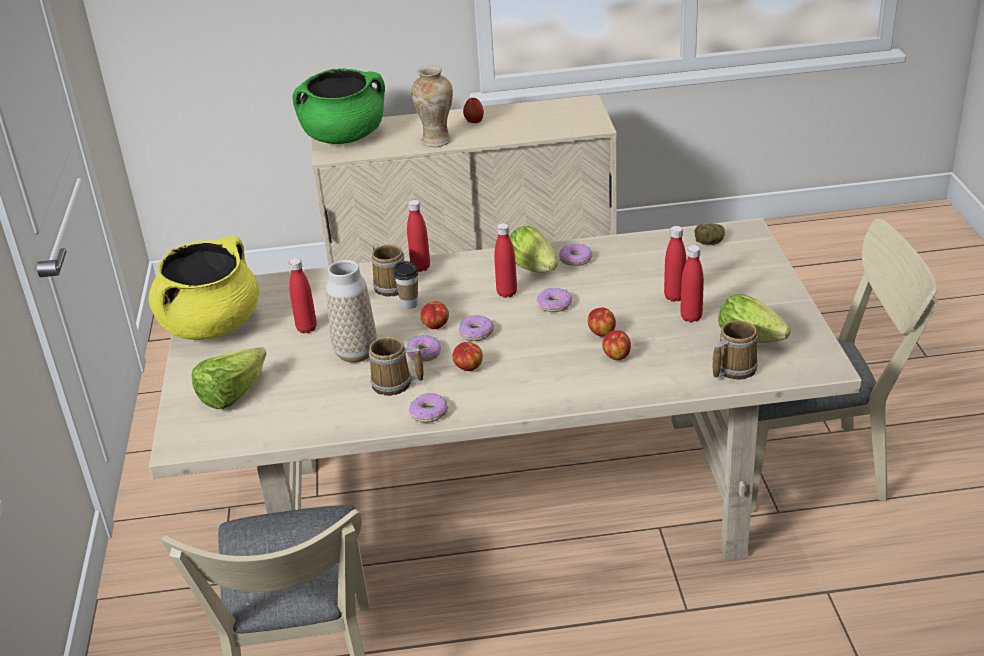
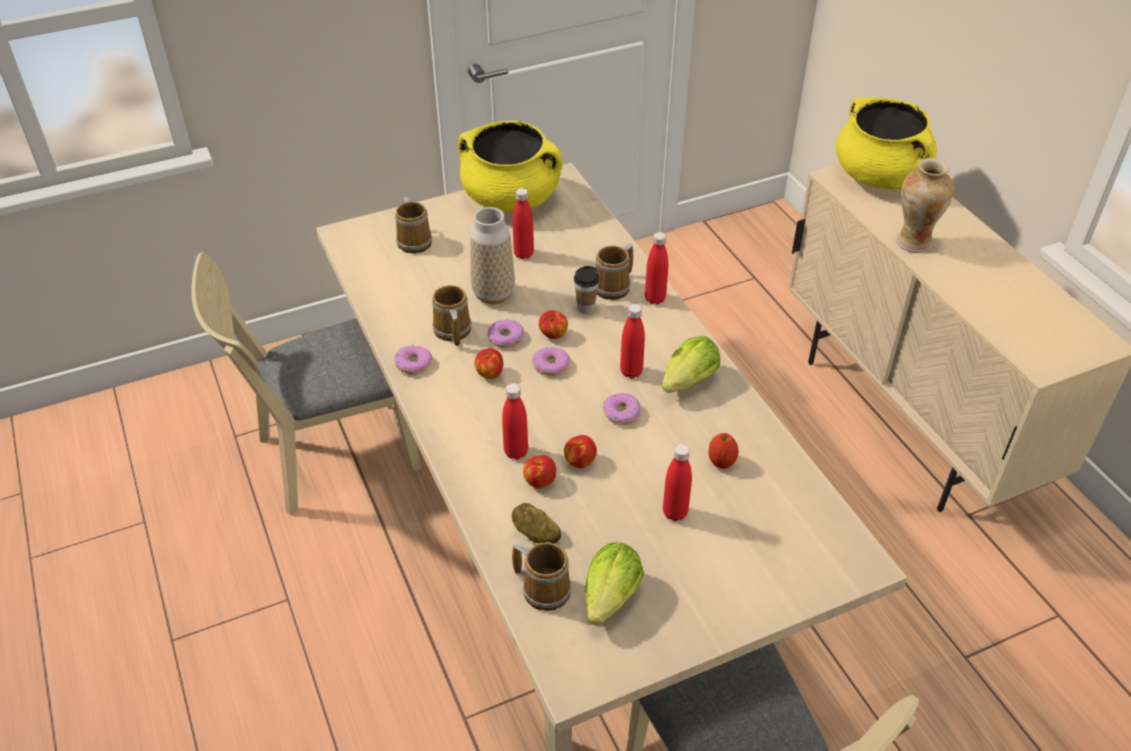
camera: 70 degrees right, 10 degrees up
lettuce [192,347,266,409] -> mug [395,197,432,254]
green cooking pot [293,68,385,144] -> yellow cooking pot [836,97,937,190]
apple [463,98,484,123] -> apple moved to [708,433,739,469]
donut [559,243,593,266] -> none
red bottle [680,245,704,322] -> red bottle moved to [502,383,528,460]
potato [695,223,725,245] -> potato moved to [512,503,561,543]

